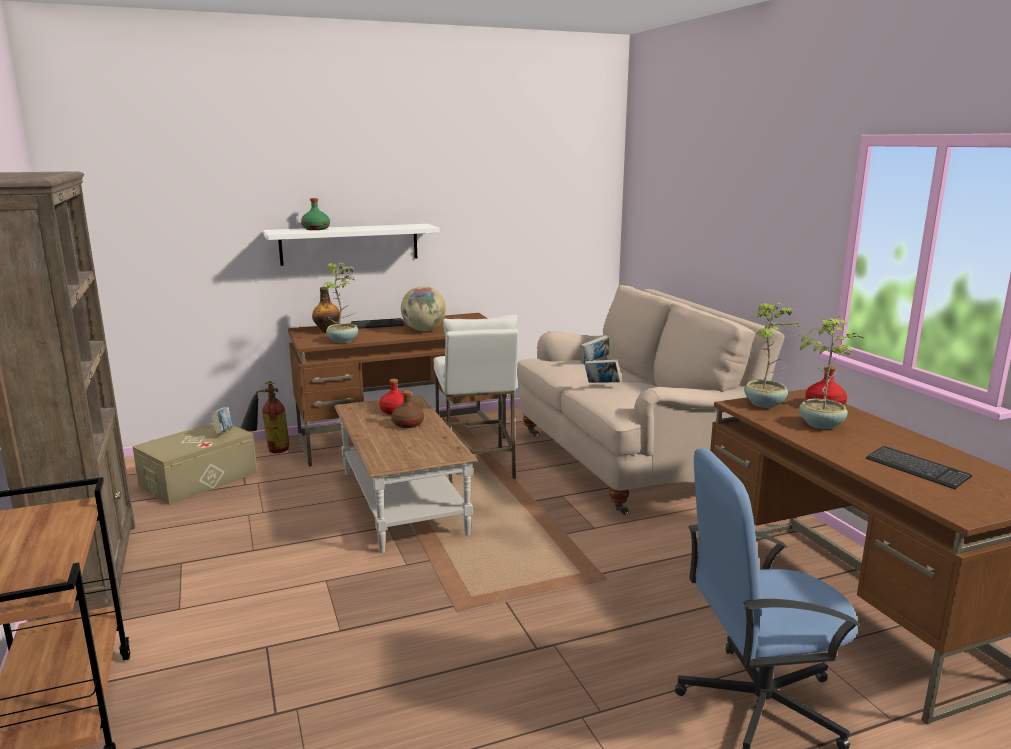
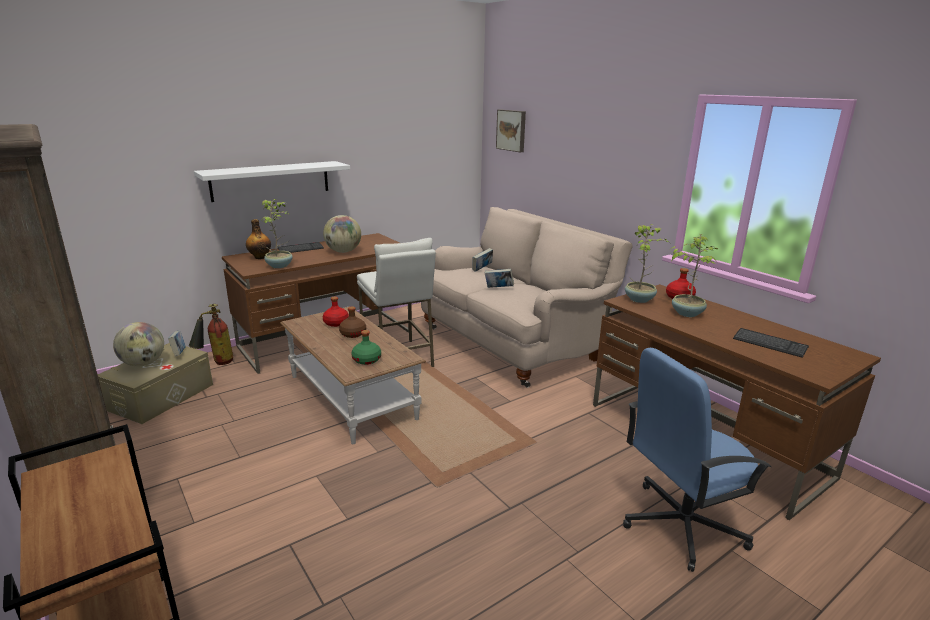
camera: 15 degrees left, 5 degrees up
green bottle [301,198,330,230] -> green bottle moved to [351,330,381,365]
none -> globe [113,322,164,366]
none -> picture [496,110,526,152]

